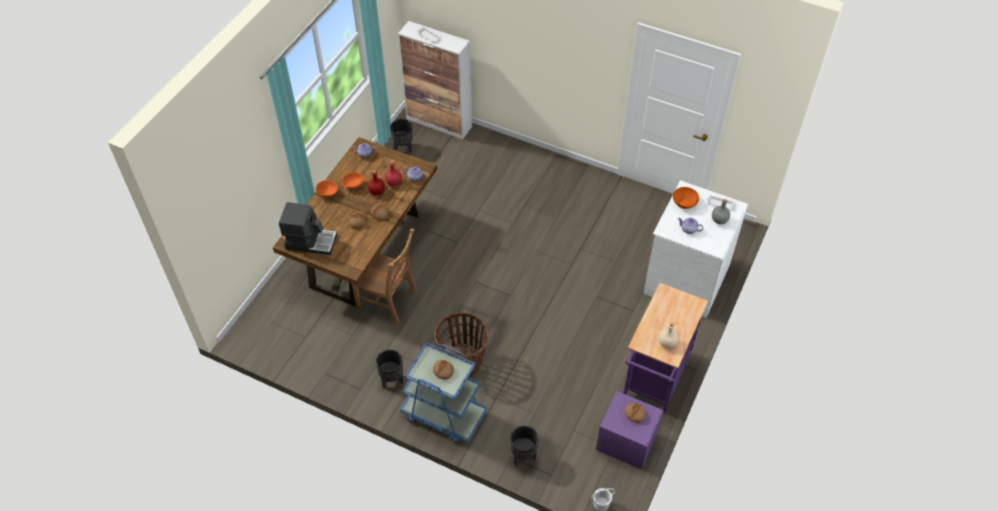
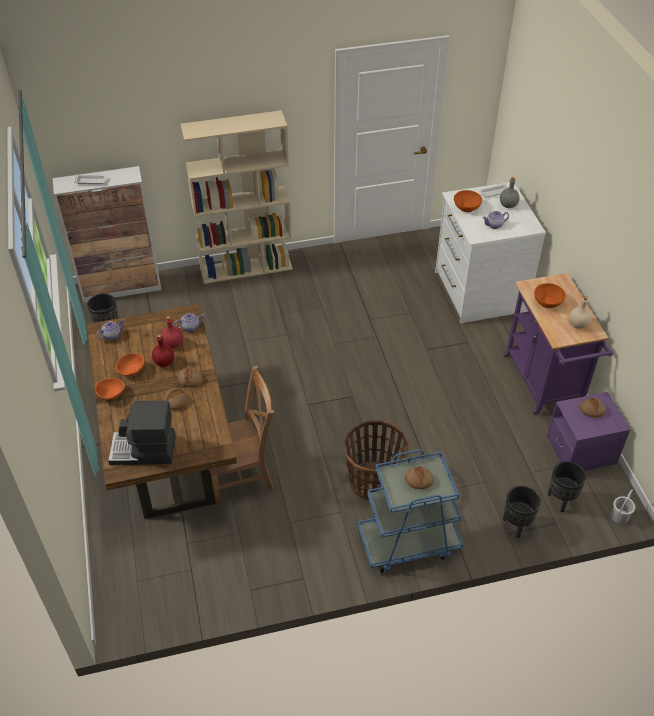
camera: 40 degrees left, 5 degrees down
coffee machine [279,202,338,255] -> coffee machine turned 150 degrees counterclockwise [108,400,176,465]
black planter [376,350,403,388] -> black planter moved to [548,461,586,512]
none -> beige bookcase [181,110,293,284]
none -> orange bowl [534,283,566,308]

